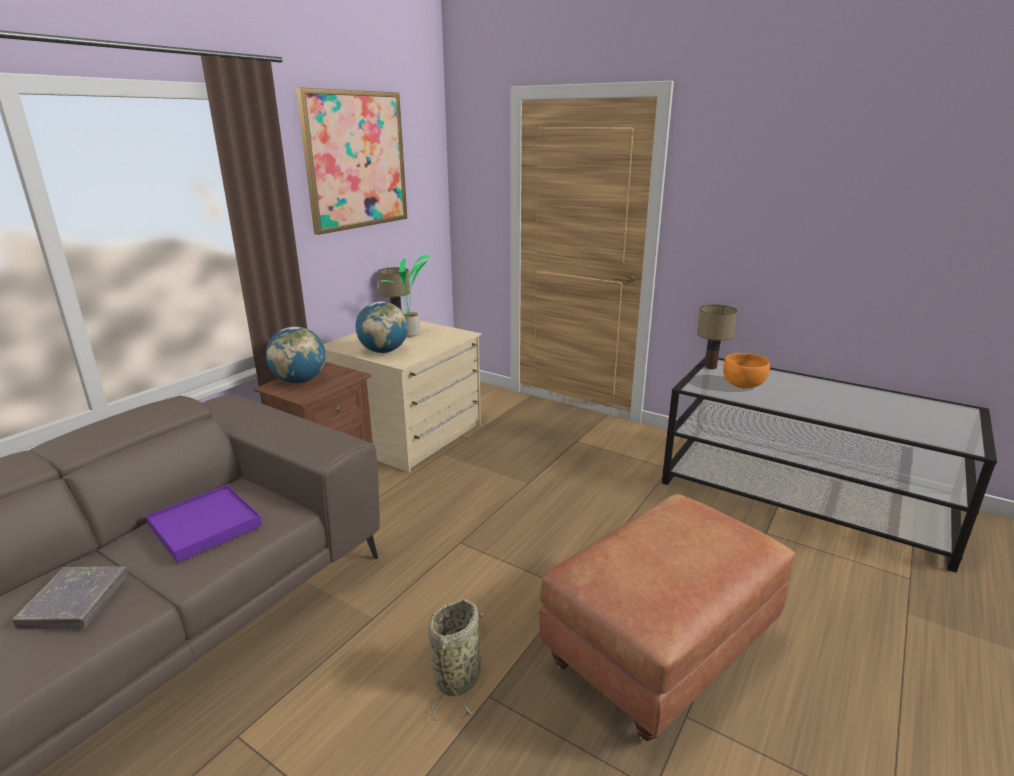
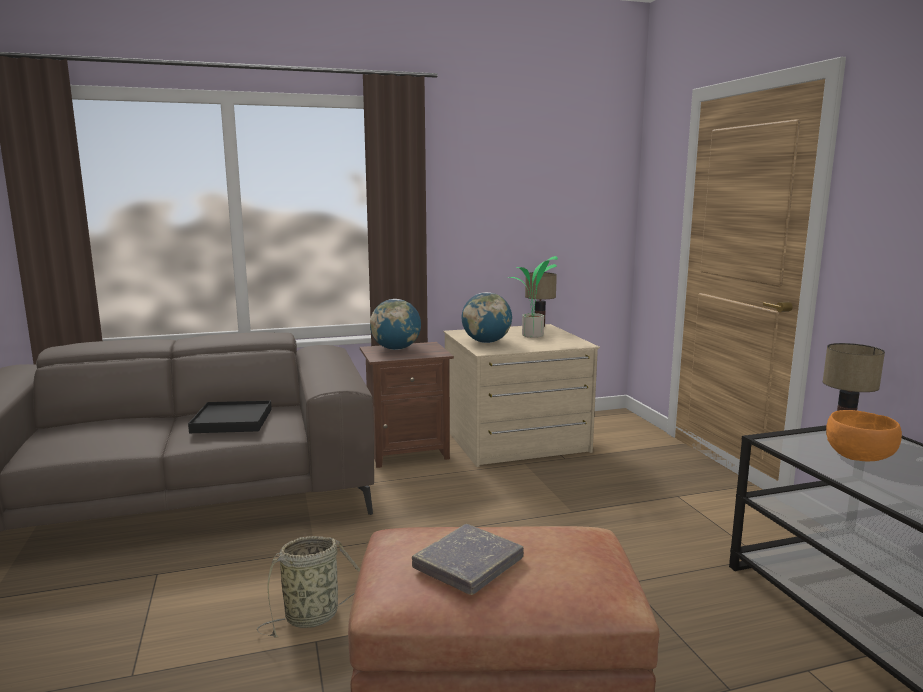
camera: 40 degrees right, 10 degrees down
grey book [12,567,128,629] -> grey book moved to [412,524,524,595]
purple tray [146,484,262,563] -> black tray [188,401,272,433]
picture [296,87,407,235] -> none

